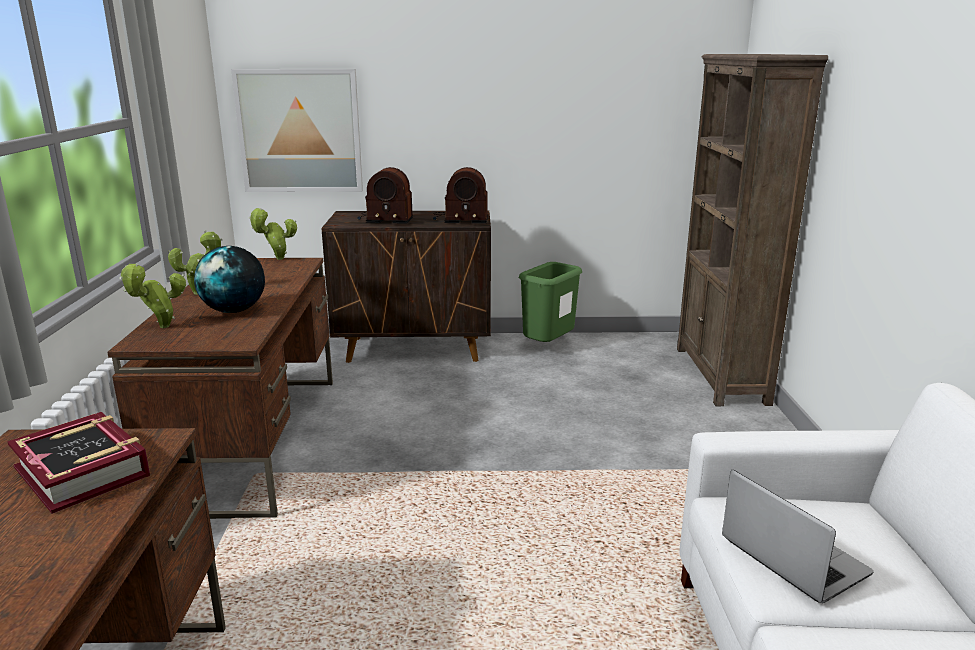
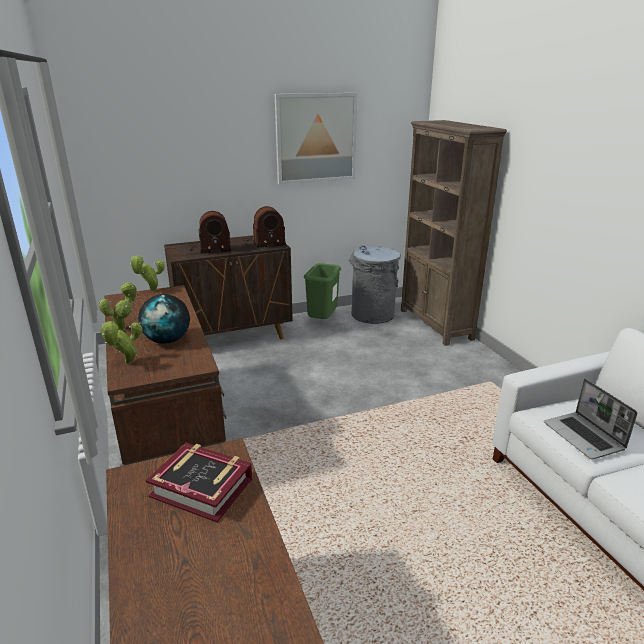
camera: 20 degrees left, 5 degrees up
picture [231,69,363,192] -> picture moved to [275,93,357,185]
laptop [722,470,874,603] -> laptop turned 150 degrees counterclockwise [544,379,637,459]
none -> grey trash can [348,245,401,324]

